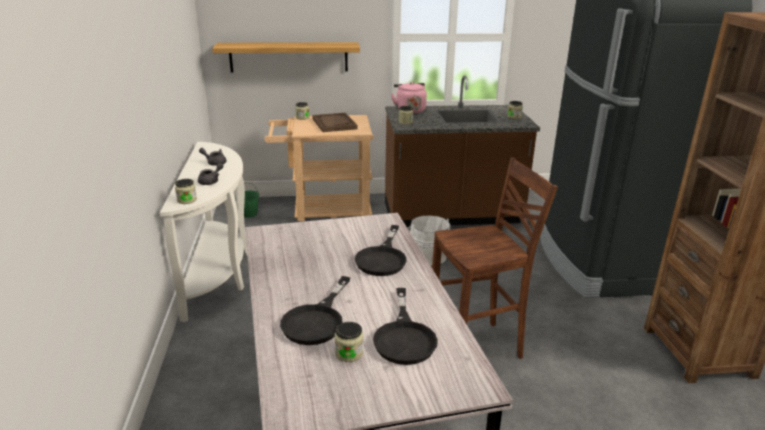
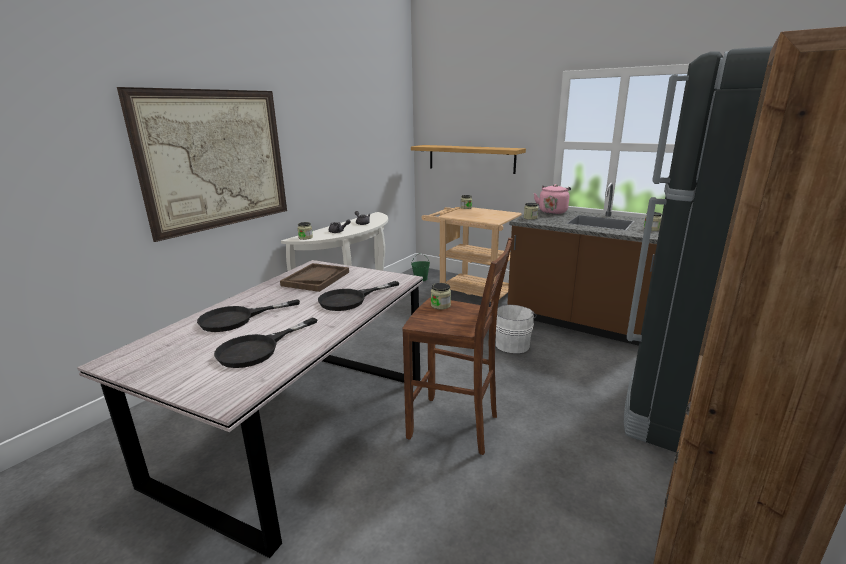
camera: 40 degrees right, 5 degrees down
brown tray [313,113,357,132] -> brown tray moved to [280,263,349,292]
jar [334,322,363,362] -> jar moved to [431,283,451,310]
none -> picture [117,87,287,242]

